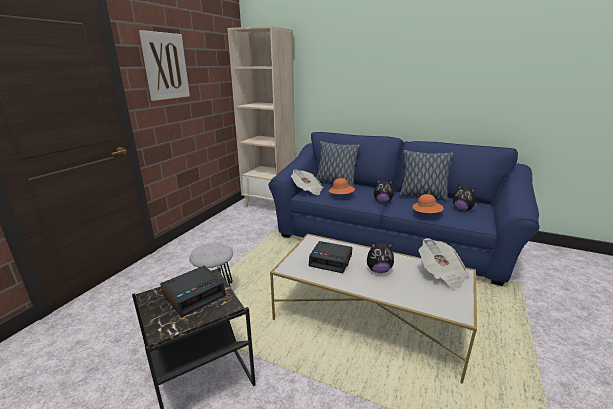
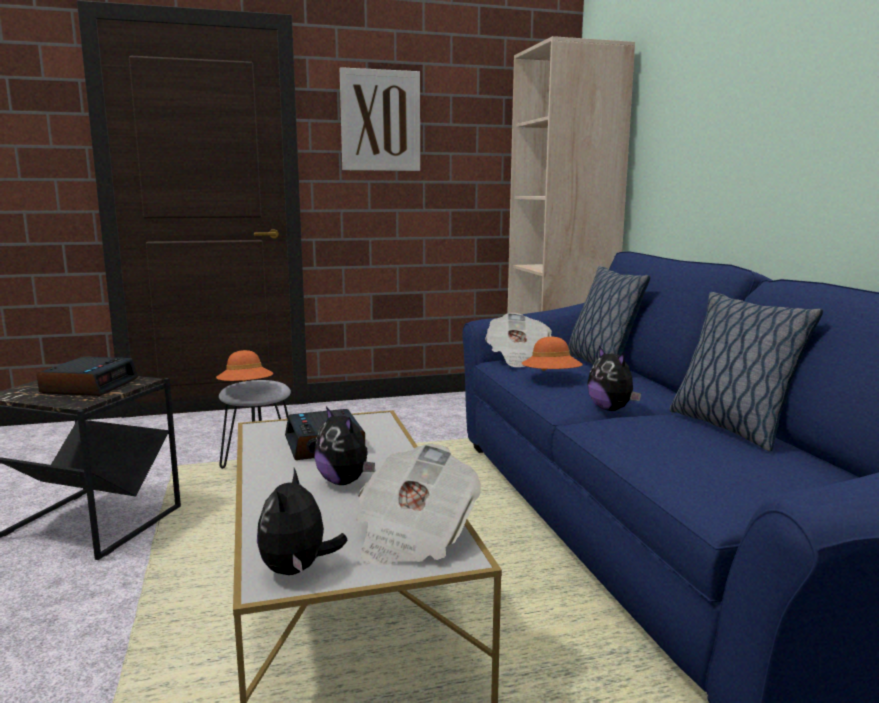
camera: 50 degrees right, 10 degrees down
alarm clock [160,266,226,317] -> alarm clock turned 90 degrees counterclockwise [37,356,138,396]
orange hat [412,194,444,213] -> orange hat moved to [216,350,273,382]
plush toy [453,185,479,211] -> plush toy moved to [257,468,348,575]

